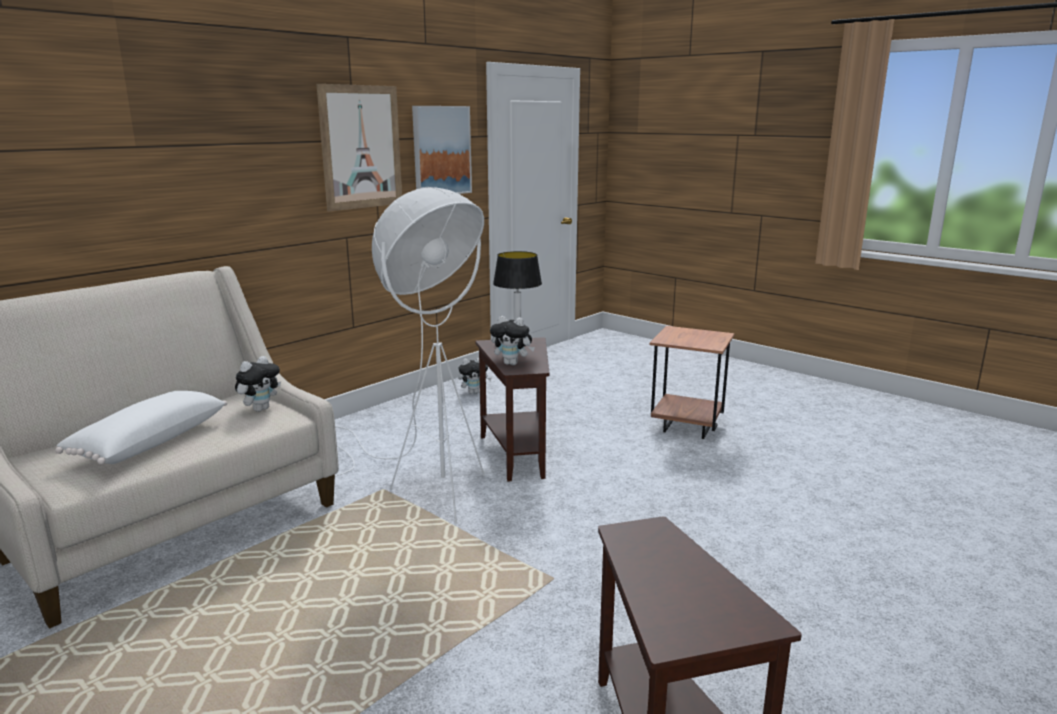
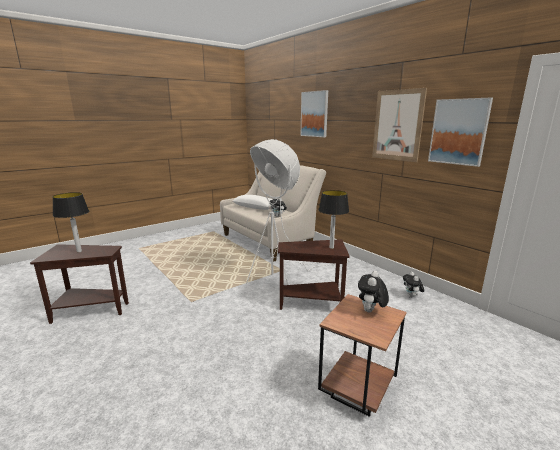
camera: 100 degrees right, 0 degrees up
plush toy [490,316,535,365] -> plush toy moved to [358,271,389,312]
none -> table lamp [52,192,89,253]
none -> picture [301,90,328,137]

